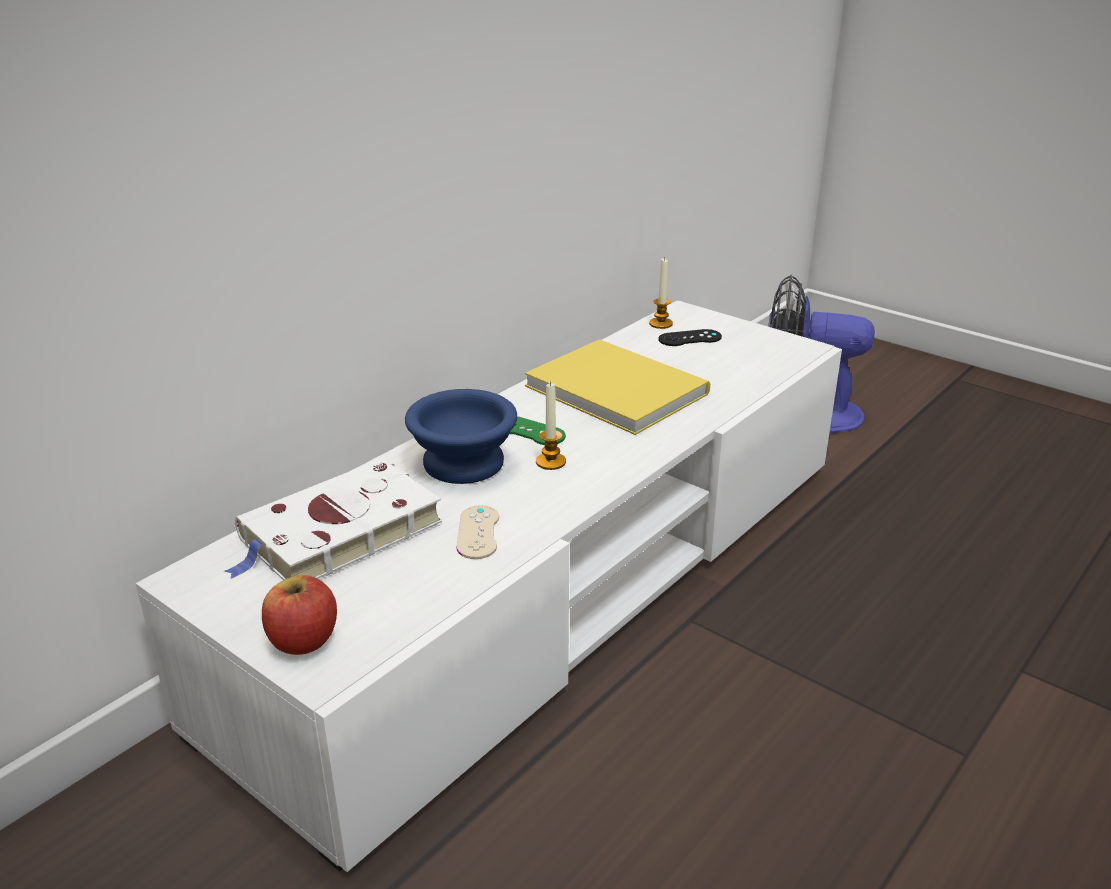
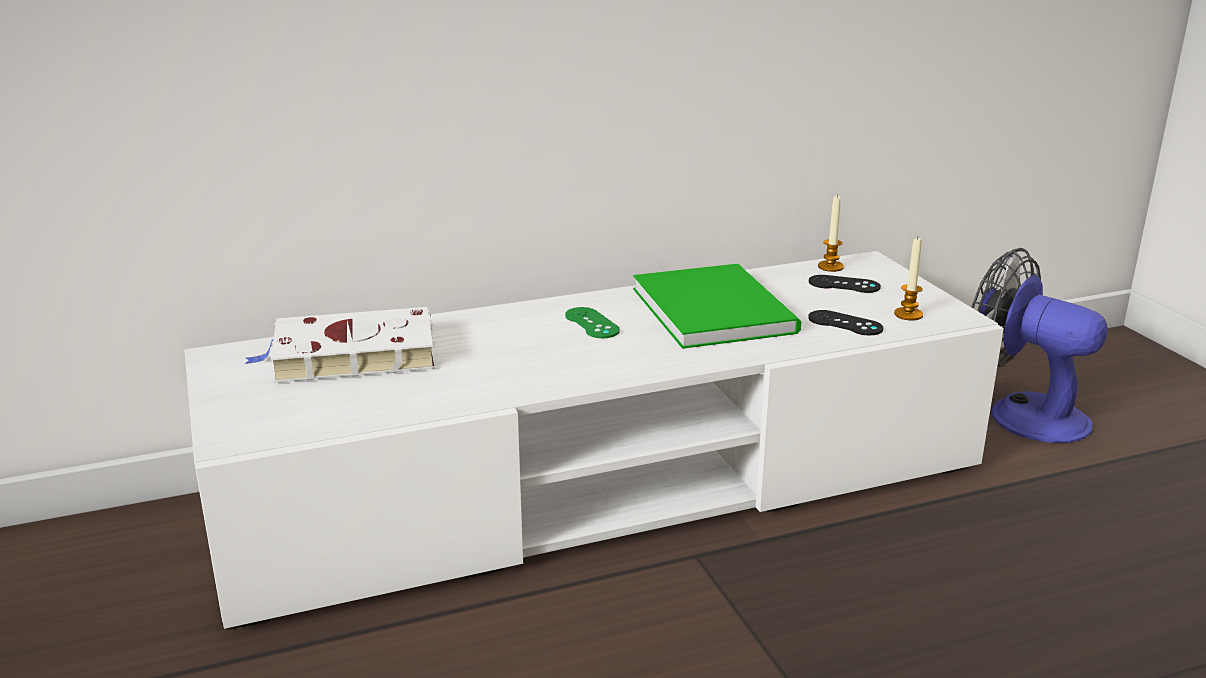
camera: 30 degrees right, 5 degrees down
apple [262,575,337,655] -> none
blue bowl [405,389,517,484] -> none
beige game controller [457,505,499,559] -> none
yellow book [525,339,710,435] -> green book [633,264,801,349]
candle [536,382,566,470] -> candle moved to [894,238,923,321]
none -> black game controller [808,310,883,335]

